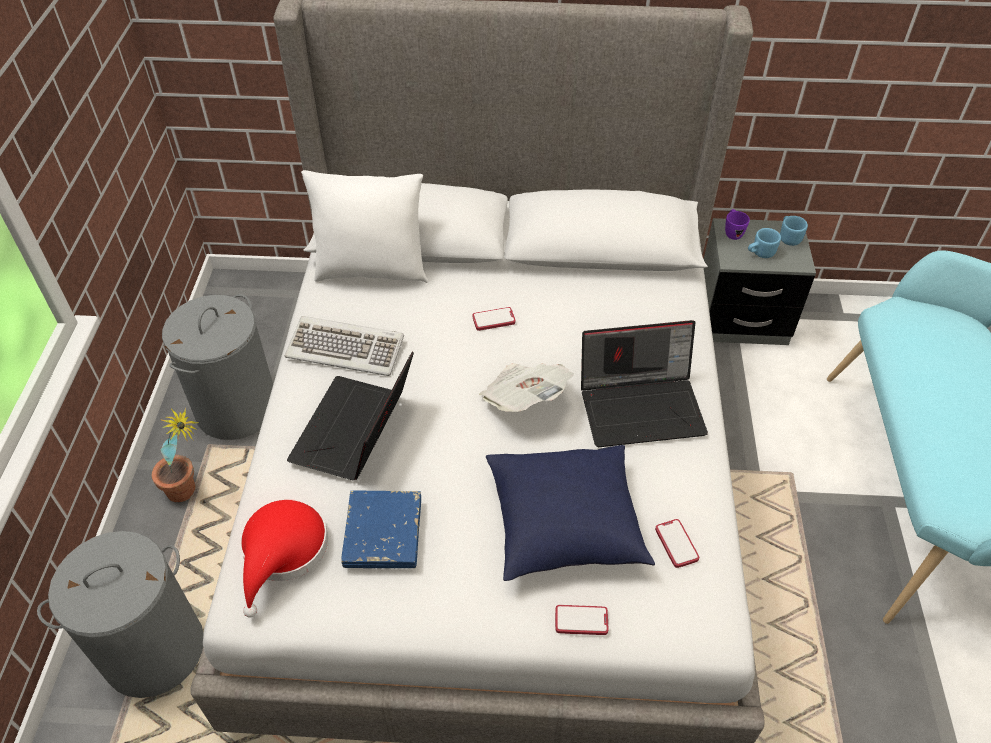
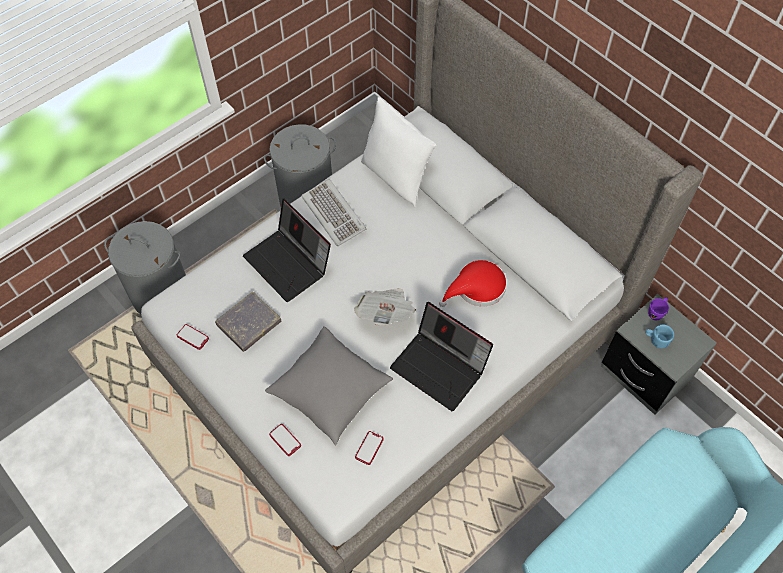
camera: 45 degrees right, 10 degrees up
potted plant [151,408,199,502] -> none
red hat [240,500,328,618] -> red hat moved to [439,260,507,307]
laptop [287,351,414,480] -> laptop turned 105 degrees counterclockwise [243,198,331,302]
blue book [341,490,421,568] -> grey book [215,291,281,352]
phone [473,307,516,331] -> phone moved to [177,324,209,350]
blue pillow [486,445,655,581] -> grey pillow [265,326,393,446]
blue mug [780,216,808,246] -> none

